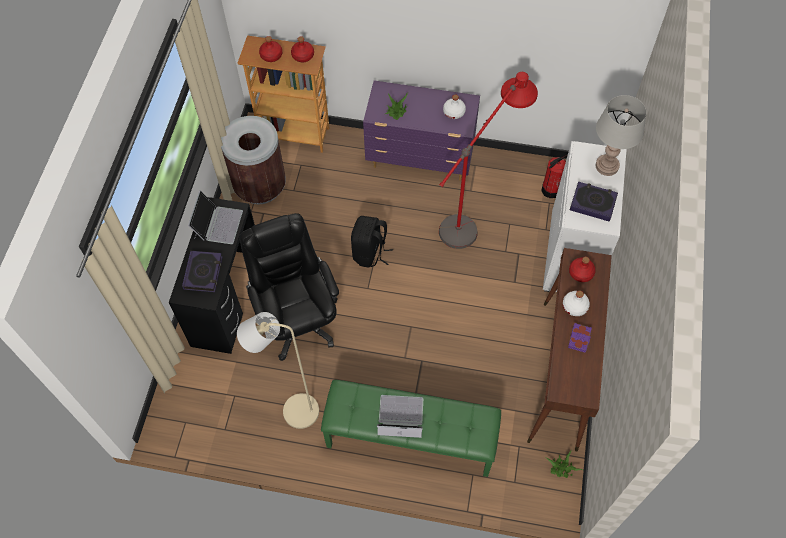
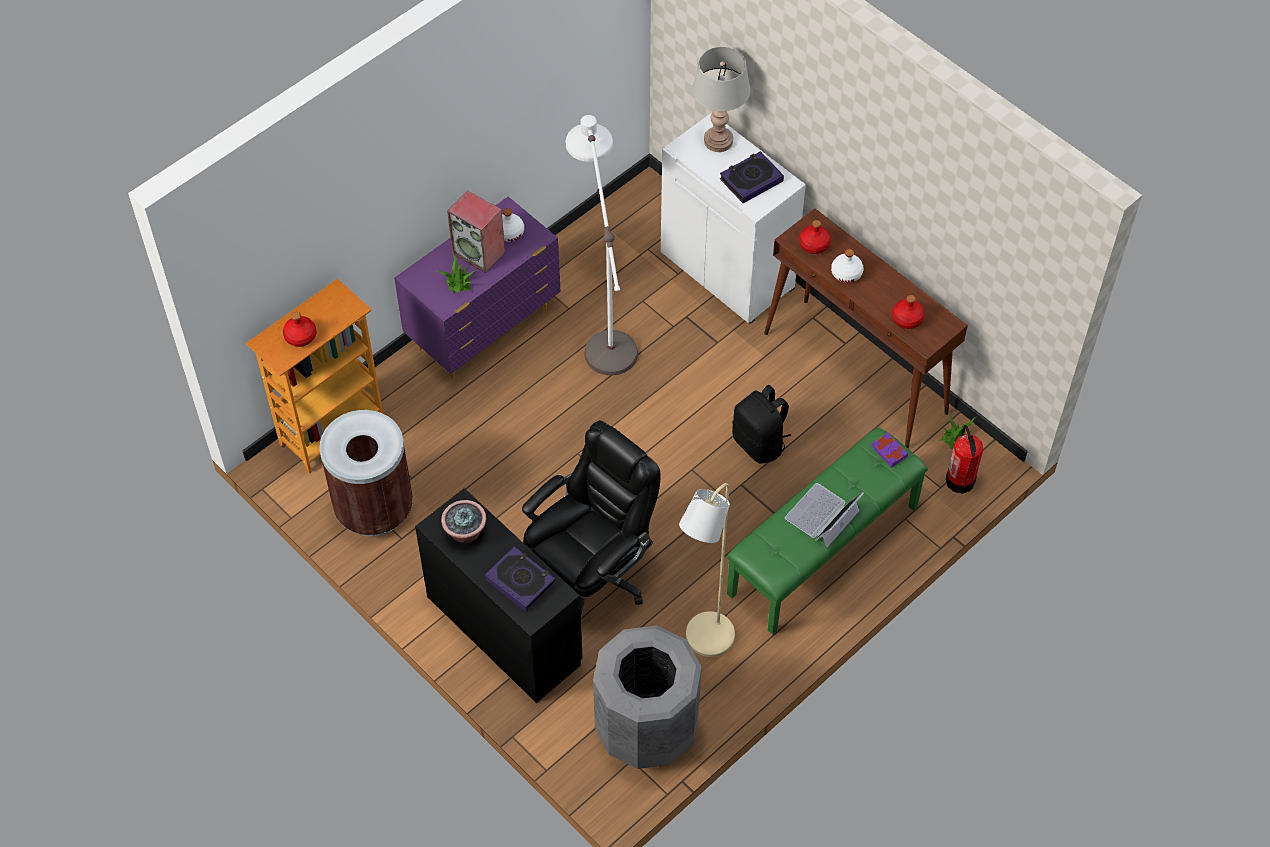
camera: 55 degrees left, 5 degrees down
laptop [188,190,243,244] -> potted plant [441,500,487,543]
black office chair [240,213,339,361] -> black office chair turned 120 degrees clockwise [522,420,660,617]
red bottle [291,36,314,62] -> red bottle moved to [892,295,925,329]
black backpack [351,216,393,268] -> black backpack moved to [732,385,791,464]
red floor lamp [439,72,538,249] -> white floor lamp [566,115,638,375]
fire extinguisher [541,155,568,198] -> fire extinguisher moved to [946,425,983,494]
purple book [568,323,592,352] -> purple book moved to [871,432,908,468]
none -> speaker [447,190,505,273]
none -> grey trash can [593,626,702,769]

